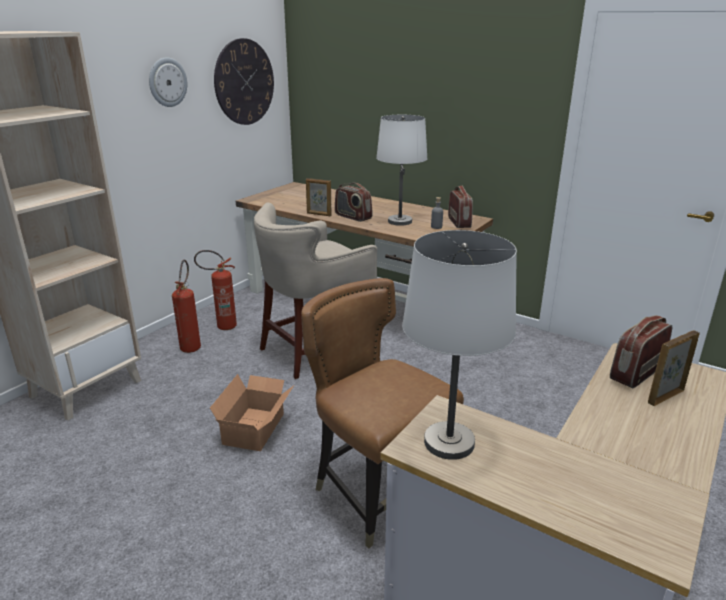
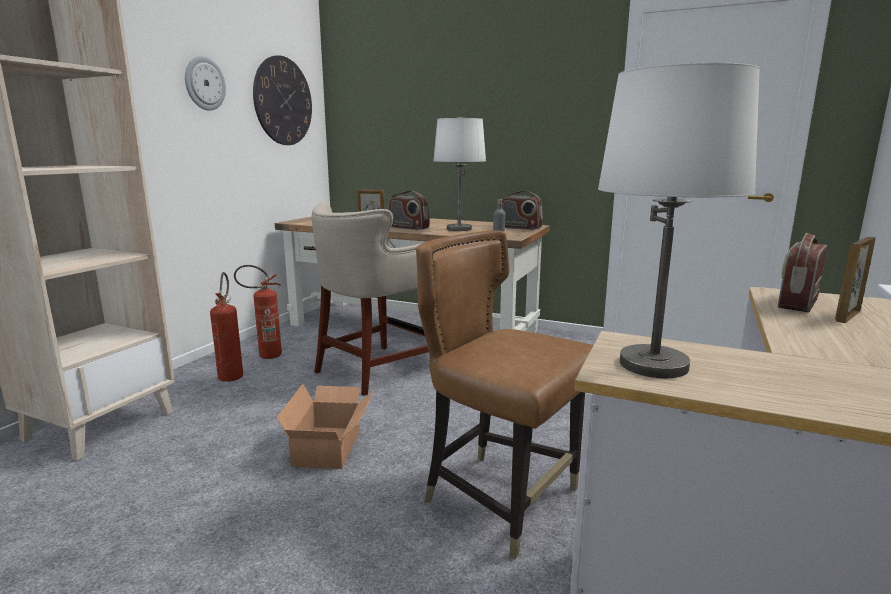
camera: 10 degrees left, 10 degrees down
radio [448,186,473,228] -> radio turned 135 degrees clockwise [502,190,543,230]

